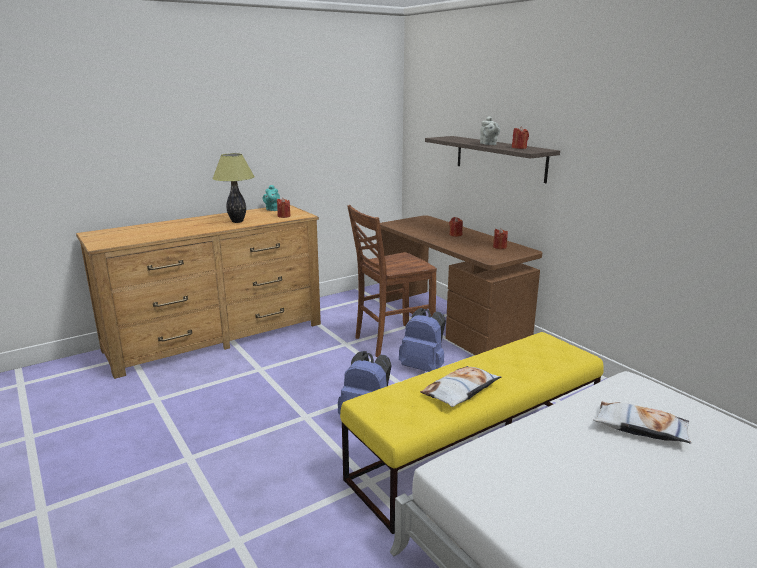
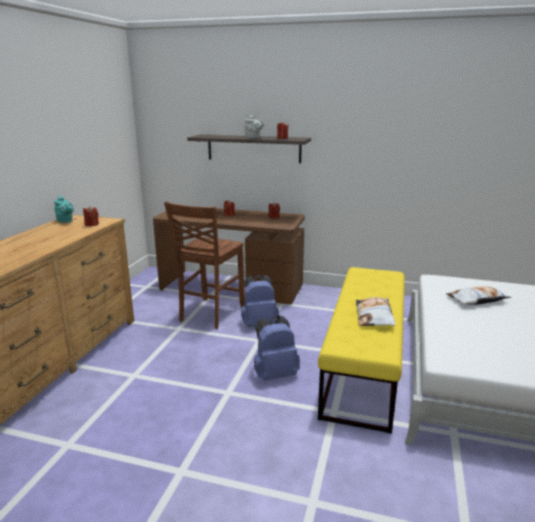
camera: 40 degrees left, 0 degrees up
table lamp [212,153,255,223] -> none

